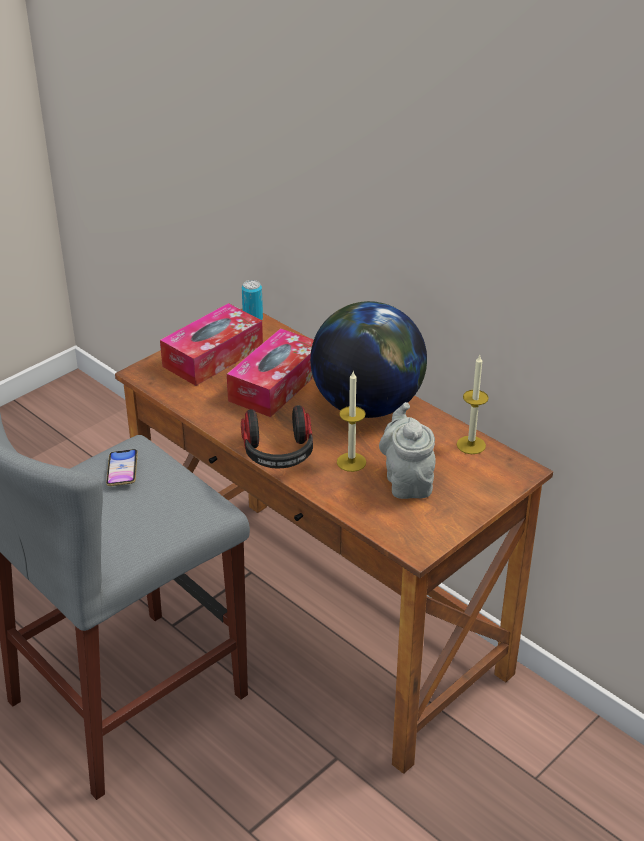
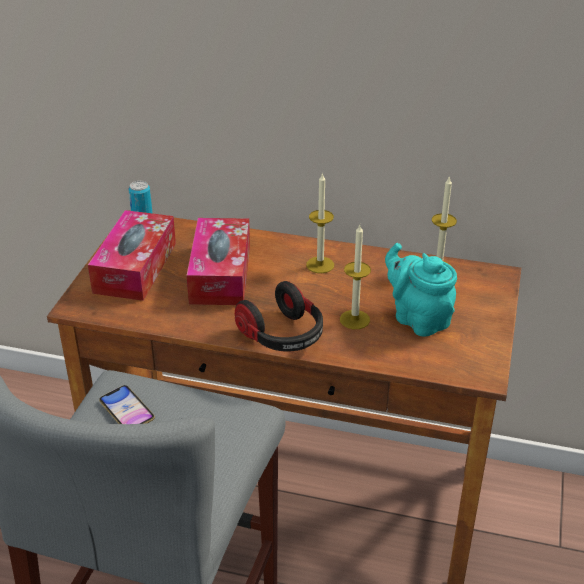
camera: 30 degrees left, 0 degrees up
globe [310,301,427,418] -> candle [306,173,334,273]
grey teapot [379,402,436,499] -> turquoise teapot [385,243,457,337]

